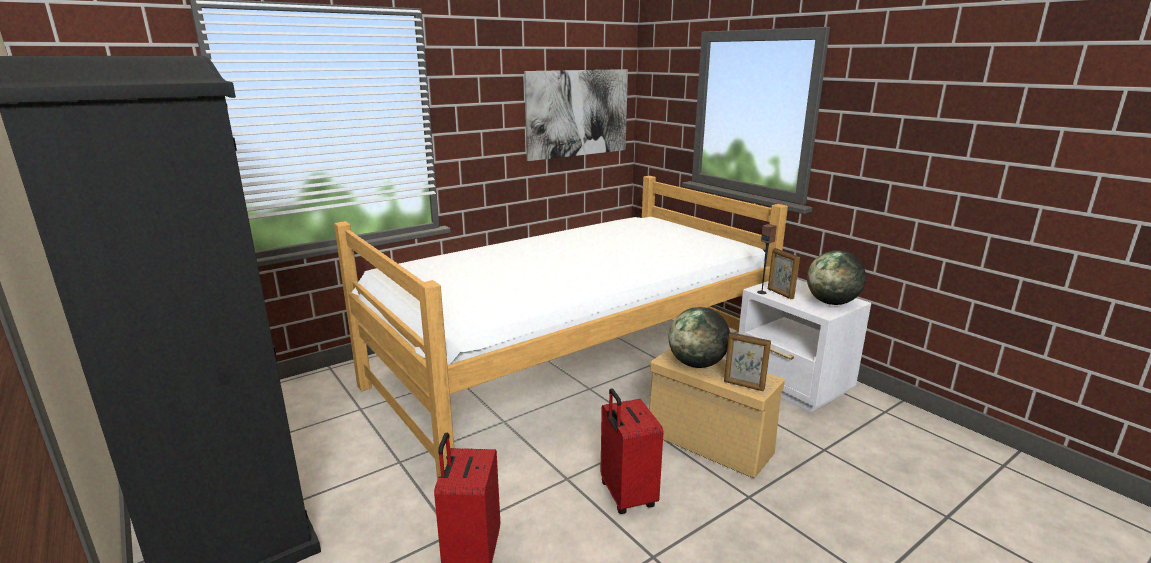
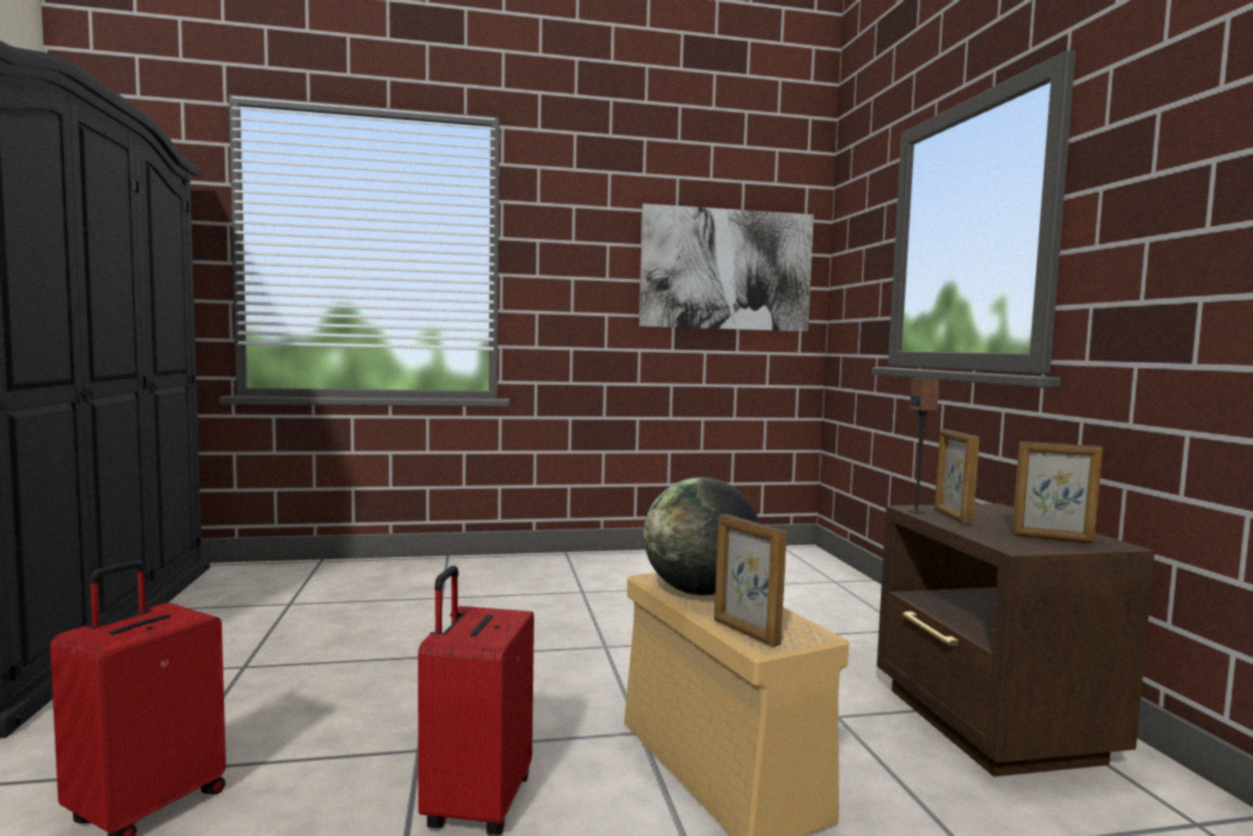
camera: 25 degrees right, 15 degrees down
bed [334,176,788,480] -> none
white nightstand [739,279,871,412] -> brown nightstand [877,504,1155,777]
globe [807,250,866,305] -> picture frame [1012,441,1103,544]

